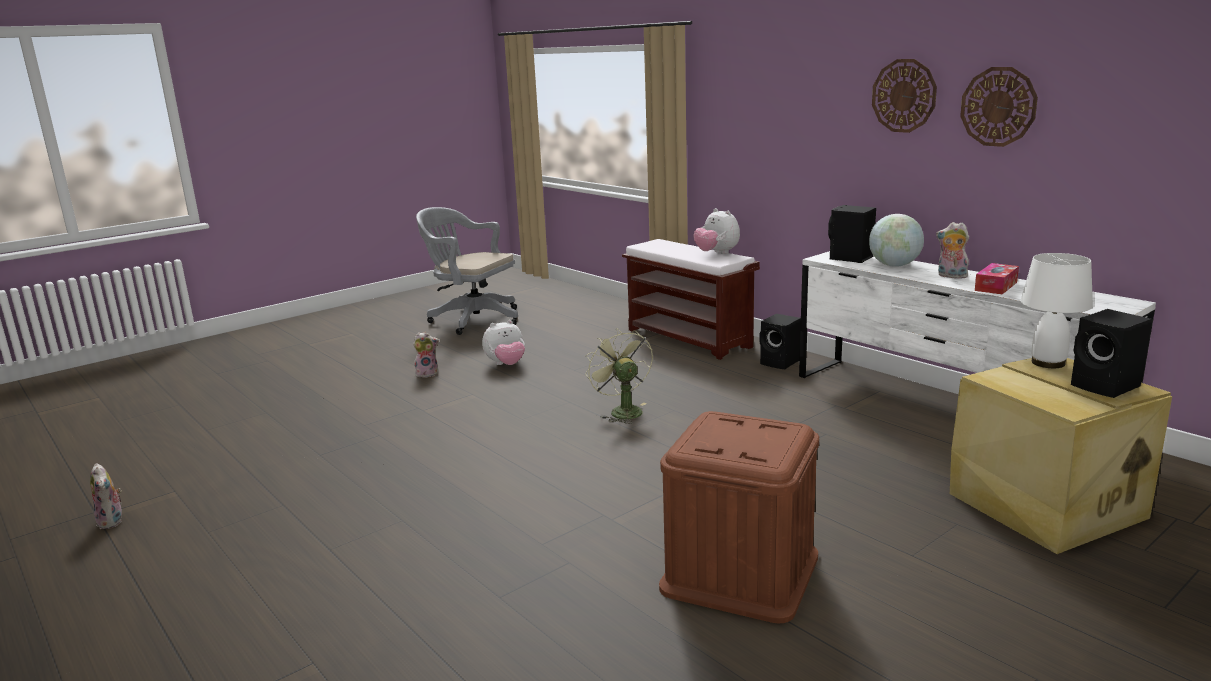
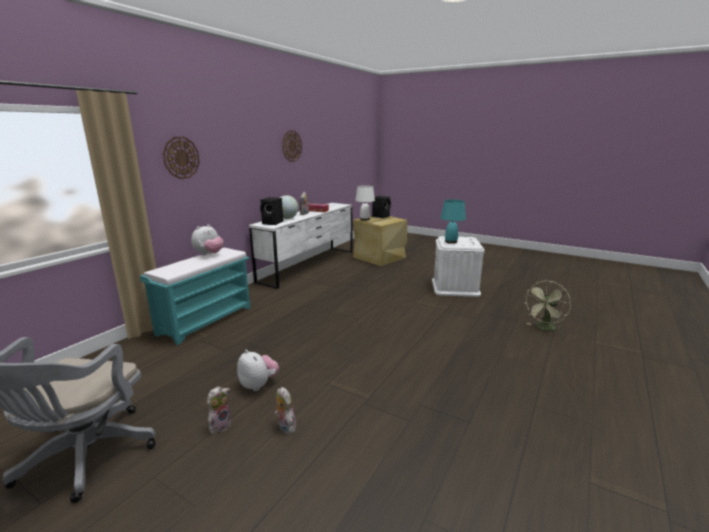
camera: 110 degrees left, 0 degrees up
plush toy [90,463,122,529] -> plush toy moved to [207,386,231,434]
green fan [585,328,653,424] -> green fan moved to [525,281,571,333]
brown bench [622,239,760,360] -> turquoise bench [140,248,251,345]
brown storage box [659,411,819,623] -> white storage box [432,236,485,297]
black speaker [759,314,801,369] -> none
wall clock [872,59,937,133] -> wall clock moved to [163,137,200,179]
none -> turquoise table lamp [441,199,466,244]

